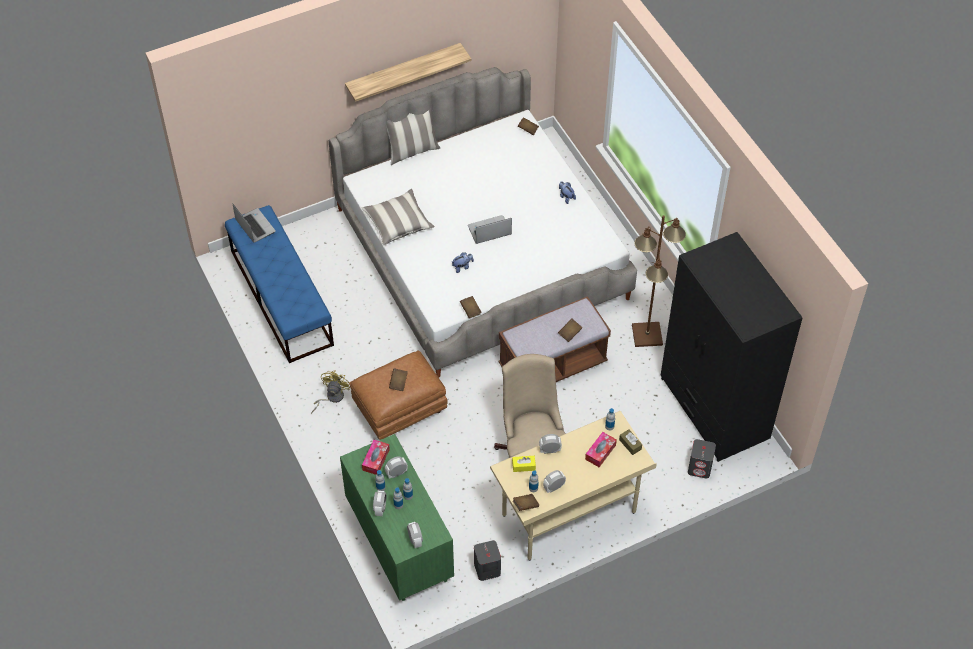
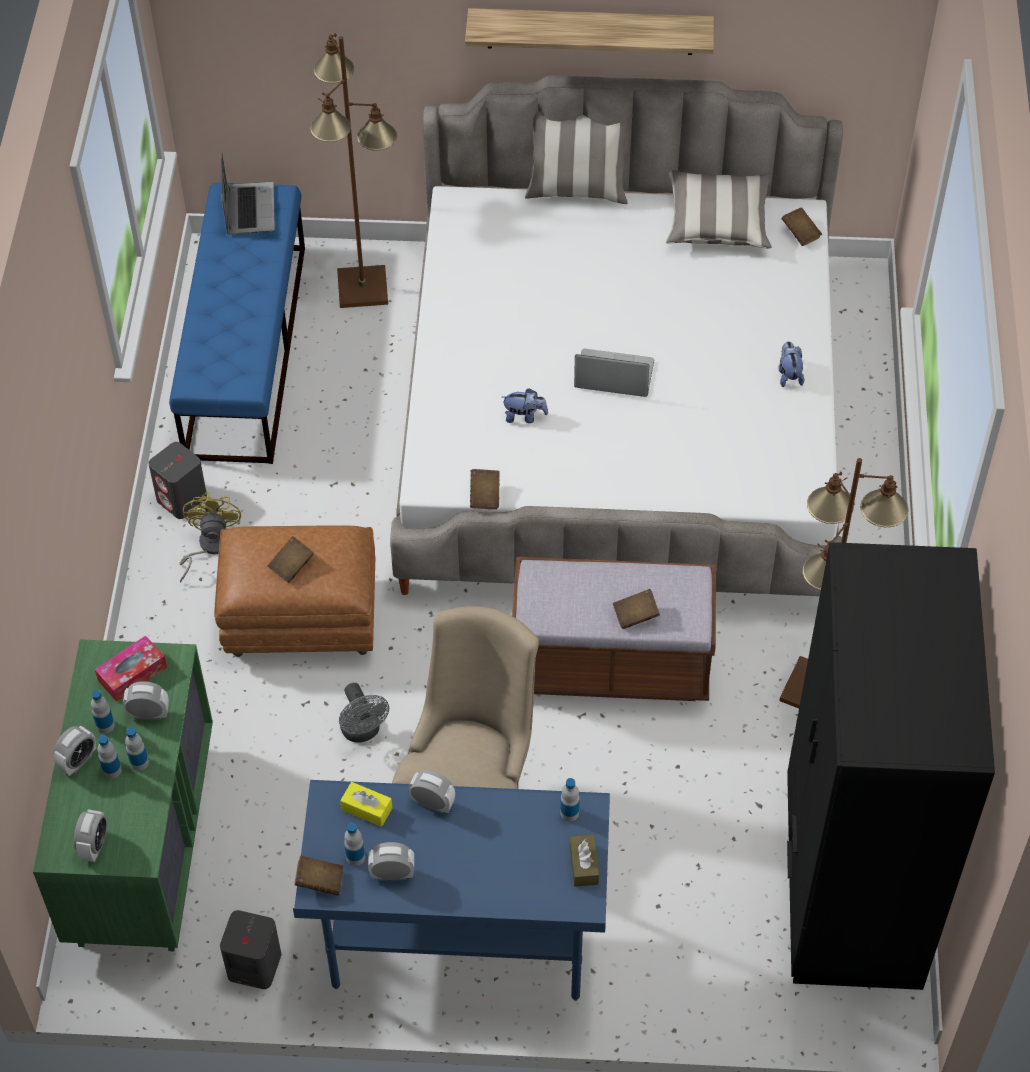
camera: 30 degrees right, 0 degrees up
yellow fan [311,370,350,413] -> yellow fan turned 45 degrees counterclockwise [179,492,241,582]
pillow [362,189,435,246] -> pillow moved to [666,170,772,249]
beige desk [490,411,657,561] -> blue desk [293,780,610,1001]
tissue box [585,432,617,467] -> none
grey speaker [688,439,716,479] -> grey speaker moved to [148,442,207,519]
none -> brown floor lamp [310,33,397,308]
none -> grey fan [339,683,389,743]

